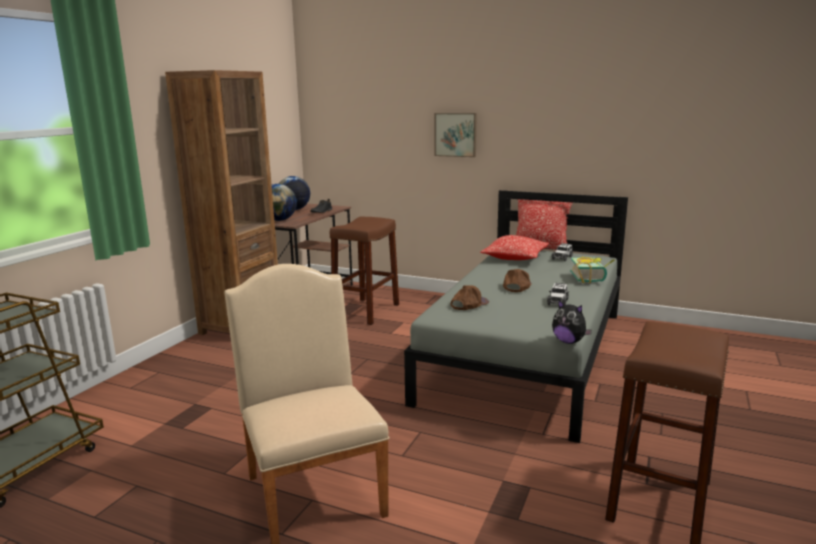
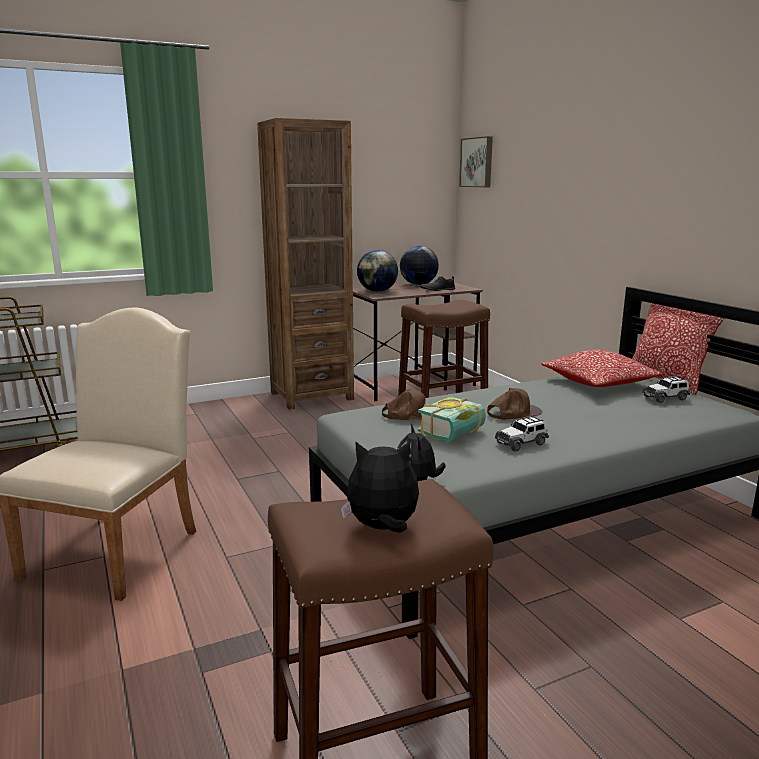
camera: 40 degrees right, 0 degrees up
picture [434,113,477,157] -> picture moved to [459,136,493,187]
book [570,256,614,283] -> book moved to [418,397,486,441]
none -> plush toy [341,441,419,533]

